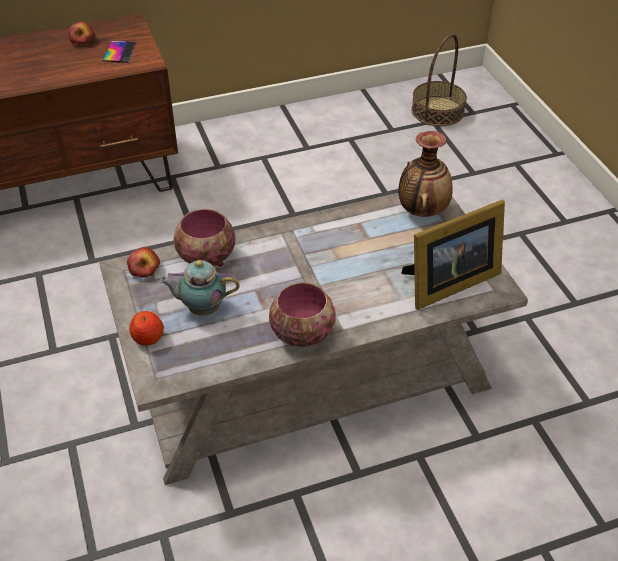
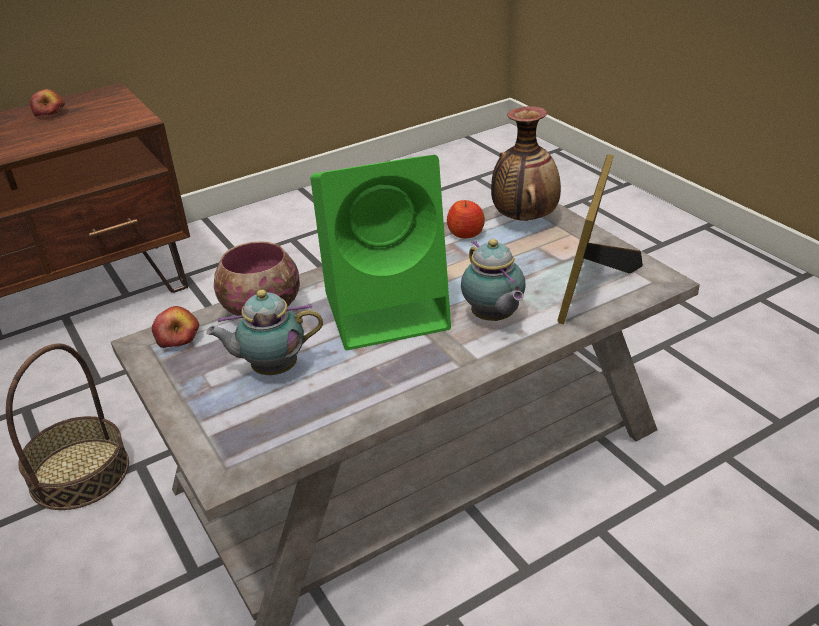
camera: 10 degrees left, 10 degrees down
phone [102,41,136,63] -> none
apple [129,311,164,345] -> apple moved to [447,200,485,238]
bowl [269,282,335,347] -> none
picture frame [401,200,505,310] -> picture frame turned 150 degrees clockwise [558,154,643,324]
basket [411,34,467,126] -> basket moved to [6,343,129,510]
none -> green speaker [310,155,451,350]
none -> teapot [461,239,526,321]

